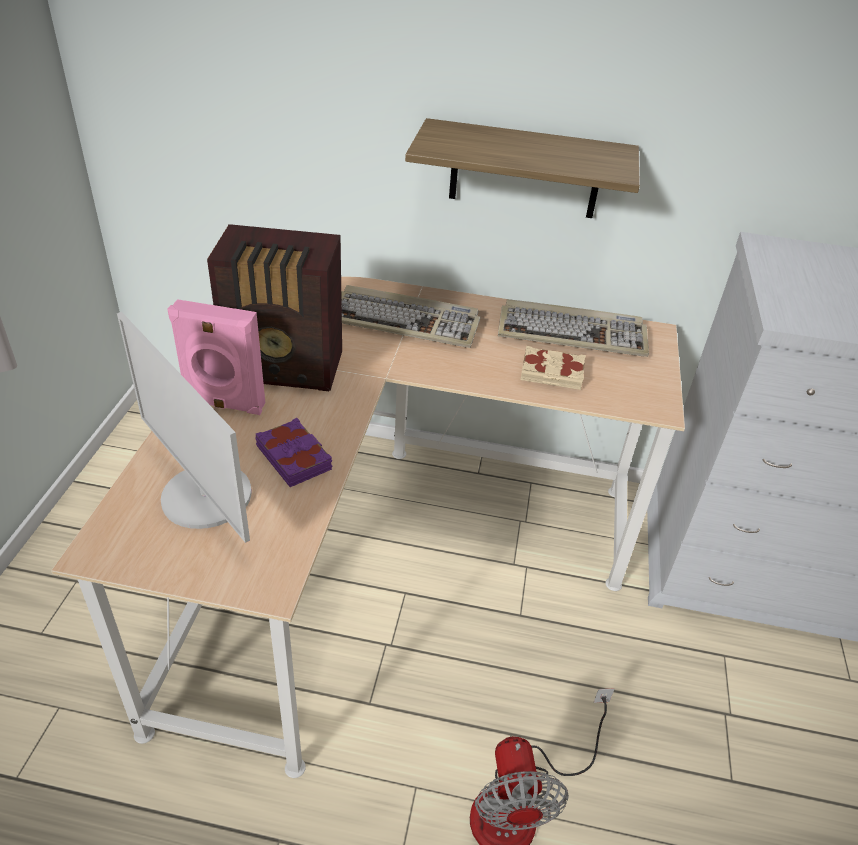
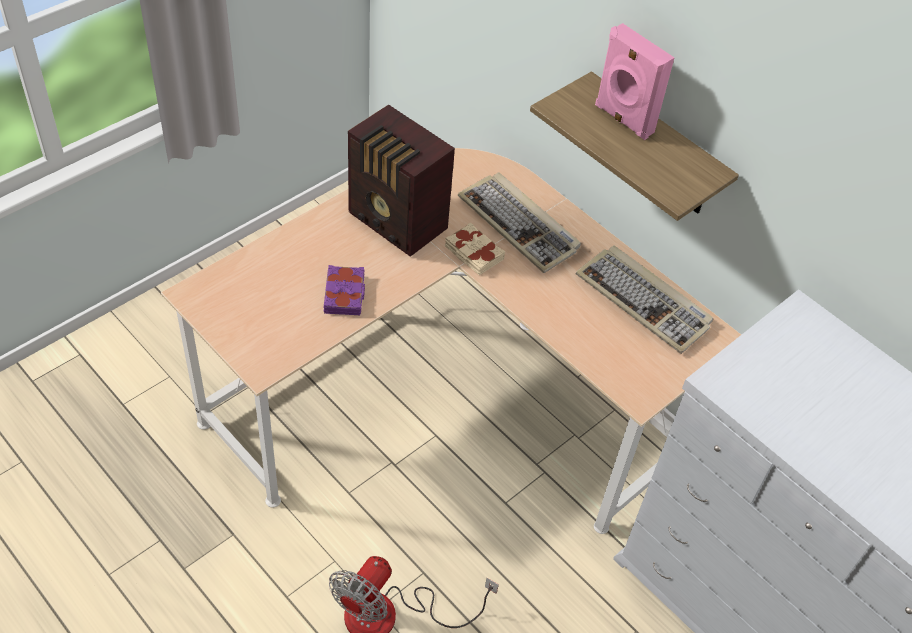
camera: 35 degrees right, 10 degrees up
monitor [117,312,252,543] -> none
pink speaker [167,299,265,415] -> pink speaker moved to [595,23,675,140]
beige book [520,346,586,390] -> beige book moved to [445,223,505,275]

